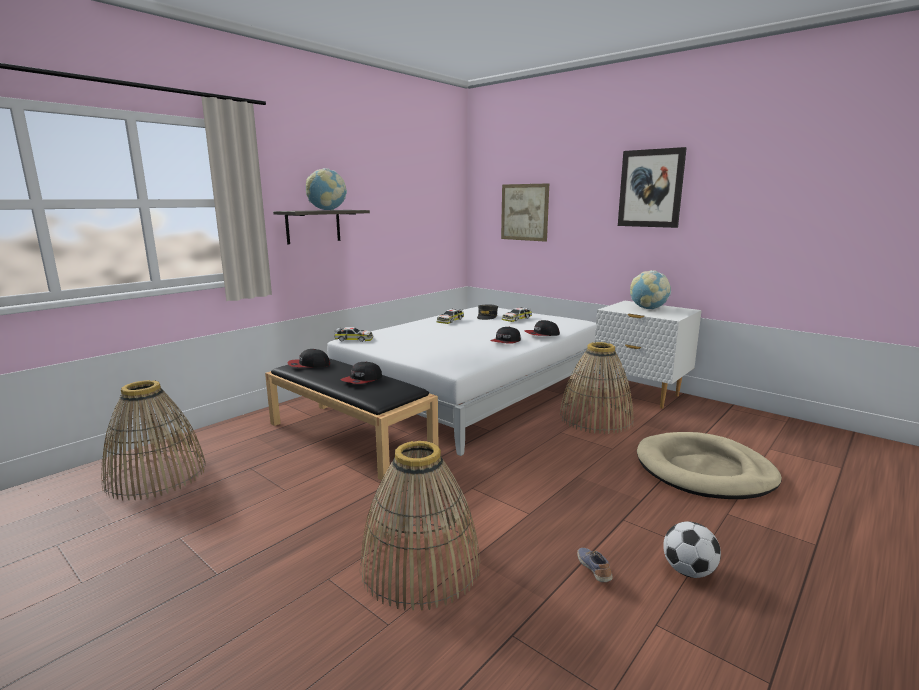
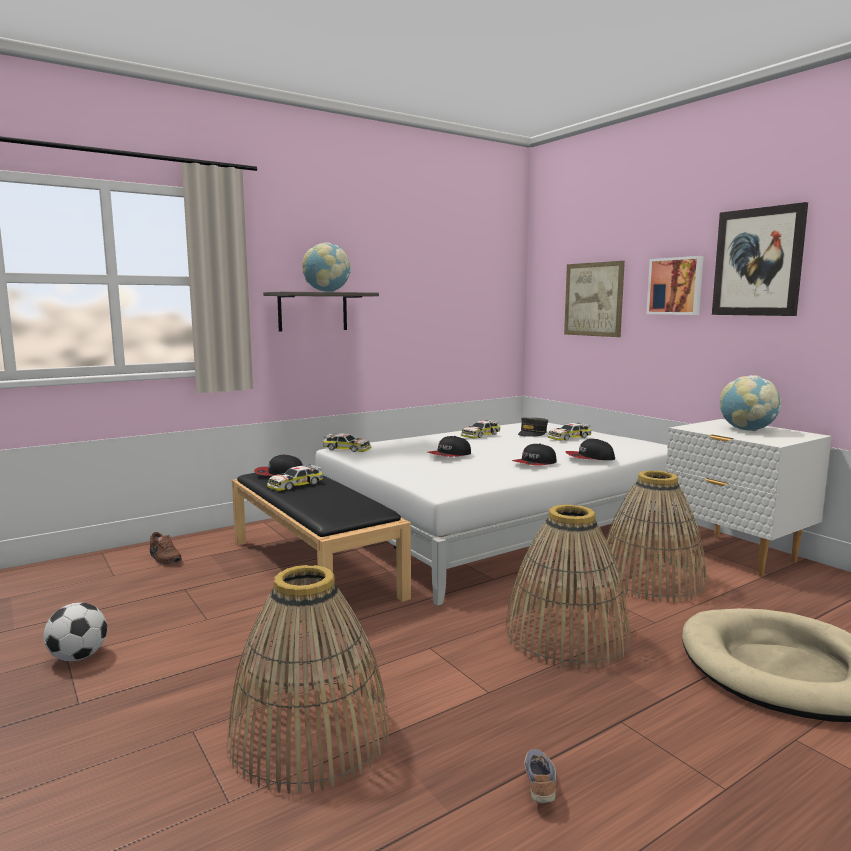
camera: 15 degrees right, 5 degrees down
basket [101,380,206,500] -> basket moved to [505,505,631,670]
cap [340,362,382,384] -> cap moved to [427,436,471,457]
football [663,521,721,578] -> football moved to [43,603,107,661]
none -> brown shoe [150,532,182,564]
none -> toy car [267,464,323,491]
none -> picture [646,256,704,315]

